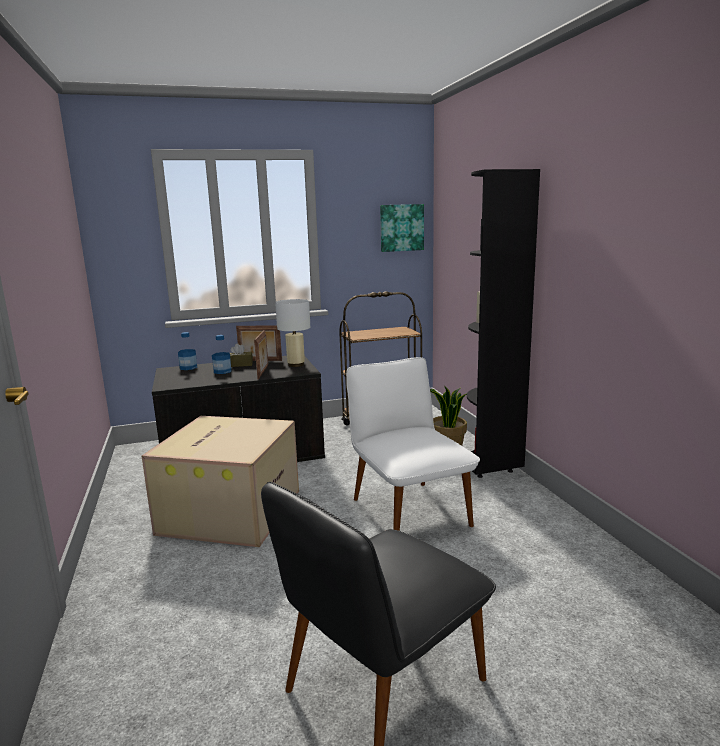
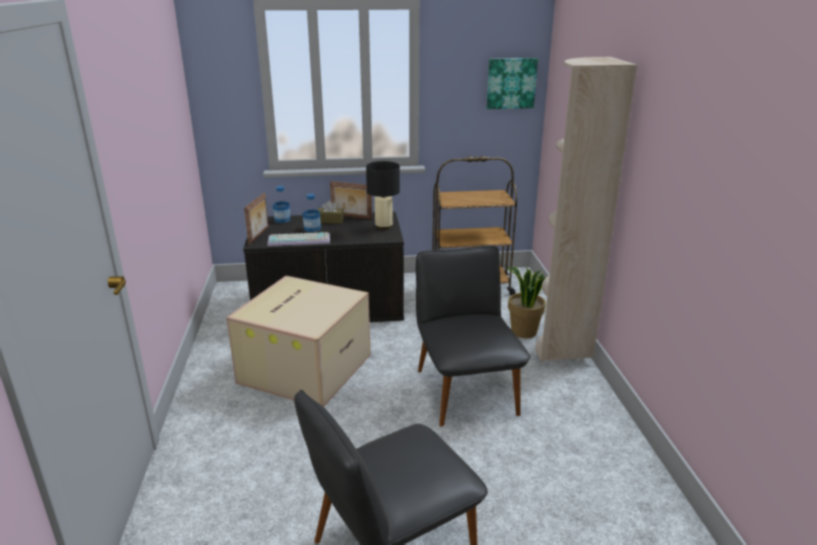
camera: 10 degrees right, 10 degrees up
picture frame [254,330,268,379] -> picture frame moved to [244,193,269,245]
white table lamp [275,299,310,367] -> black table lamp [366,161,400,230]
white chair [346,357,480,531] -> black chair [416,246,530,427]
black bookcase [467,169,540,478] -> beige bookcase [535,57,637,363]
none -> keyboard [267,232,330,246]

